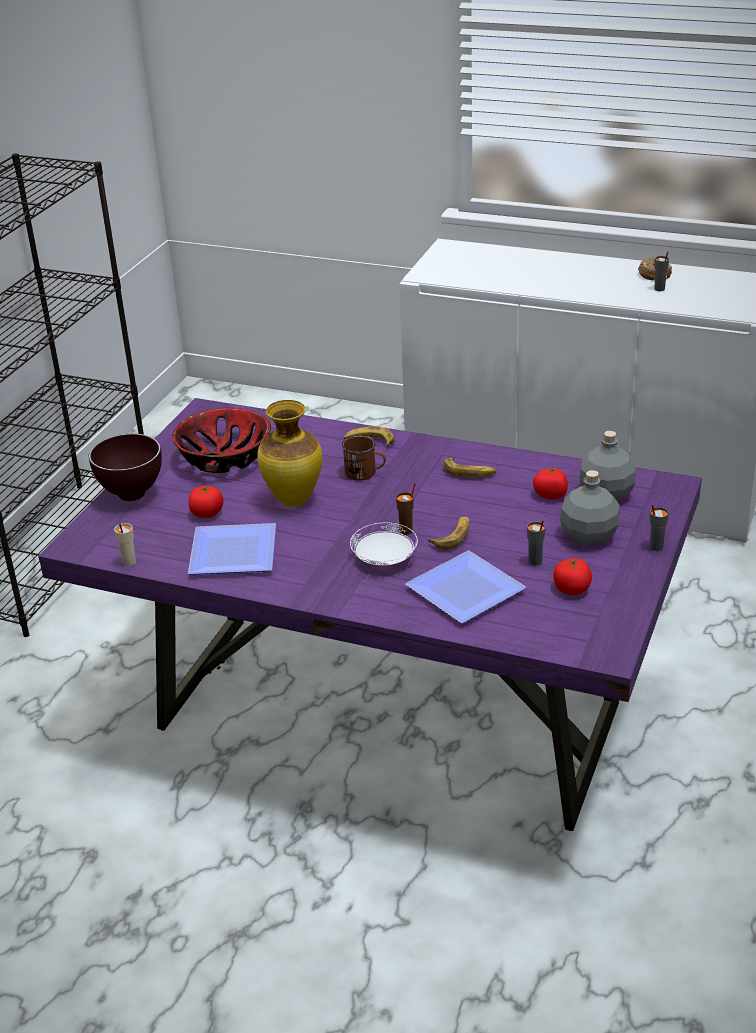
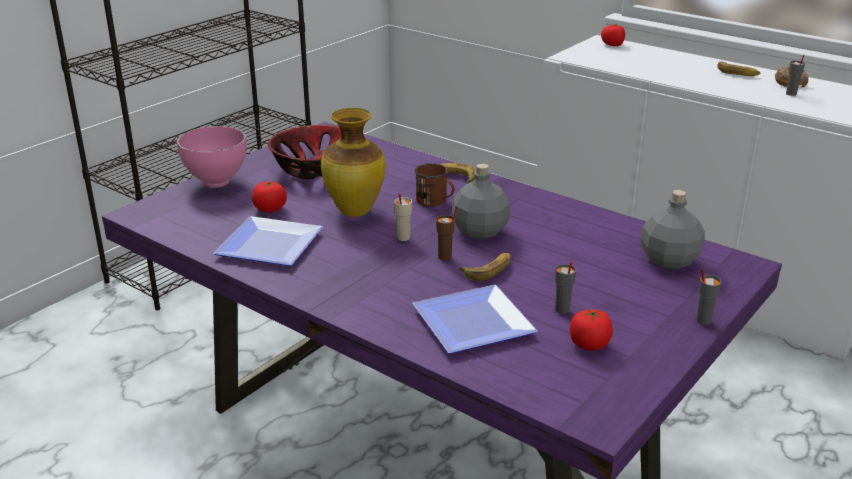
camera: 15 degrees right, 5 degrees down
brown bowl [89,433,162,501] -> pink bowl [177,126,247,188]
beige cup [114,523,136,567] -> beige cup moved to [394,193,412,241]
white plate [350,522,418,566] -> none
banana [443,457,496,477] -> banana moved to [718,61,760,76]
tomato [533,466,568,500] -> tomato moved to [601,23,625,46]
grey bottle [560,470,620,545] -> grey bottle moved to [452,163,510,239]

